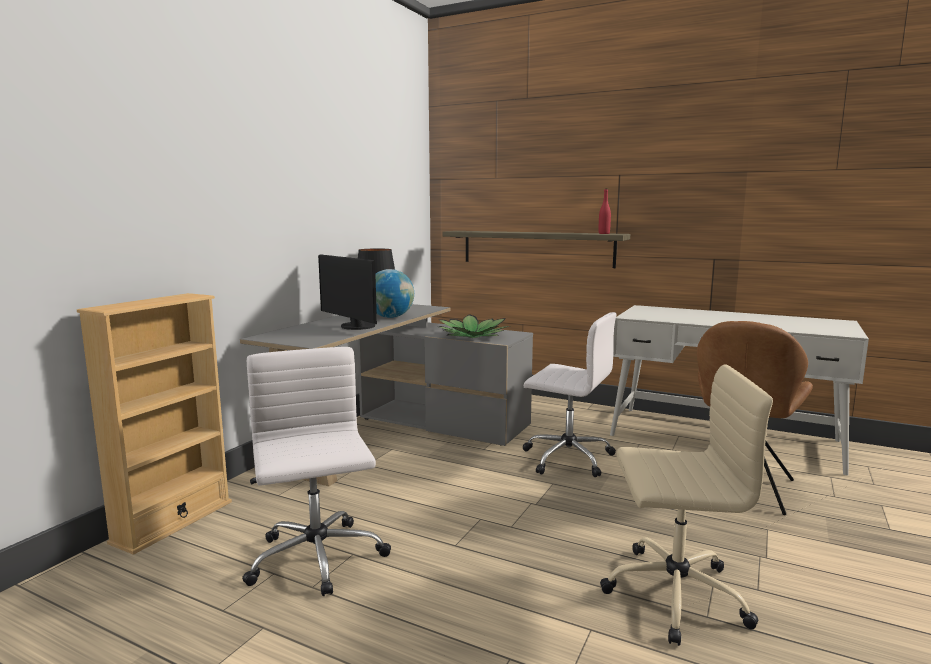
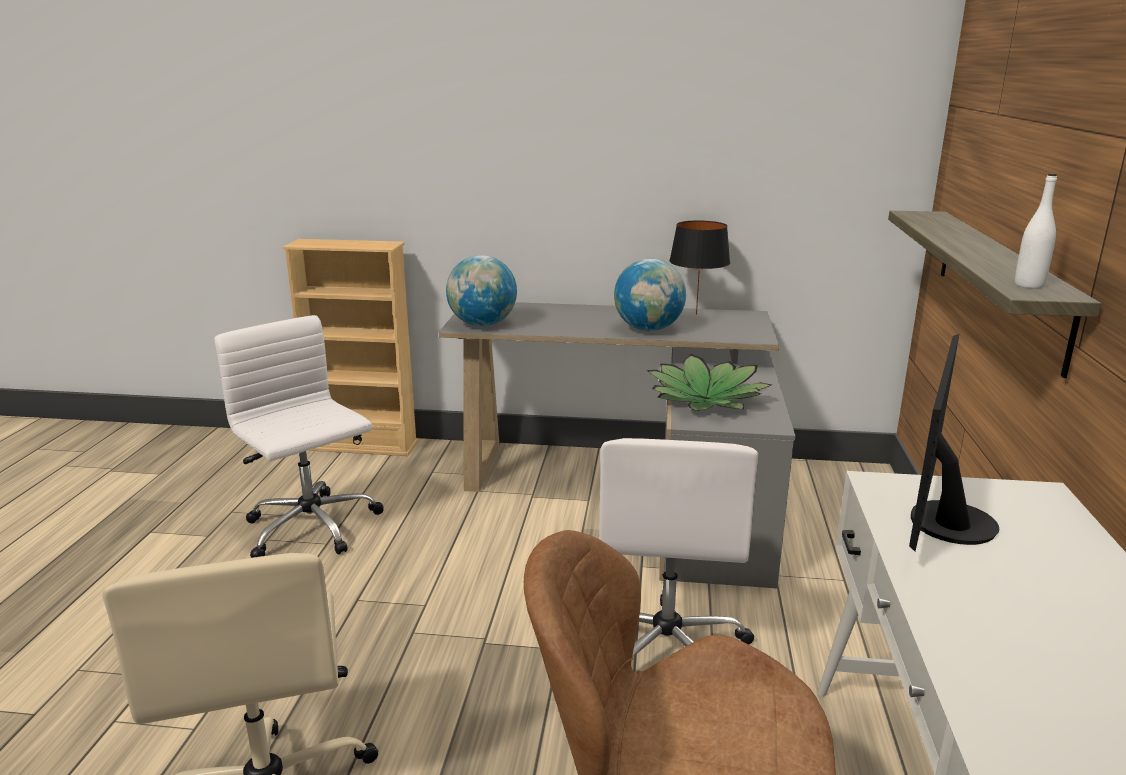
camera: 70 degrees right, 10 degrees up
white office chair [242,347,391,596] -> white office chair turned 90 degrees counterclockwise [214,315,384,558]
monitor [318,254,377,330] -> monitor moved to [909,334,999,551]
red bottle [599,188,611,234] -> white bottle [1015,173,1057,289]
none -> globe [446,255,517,326]

